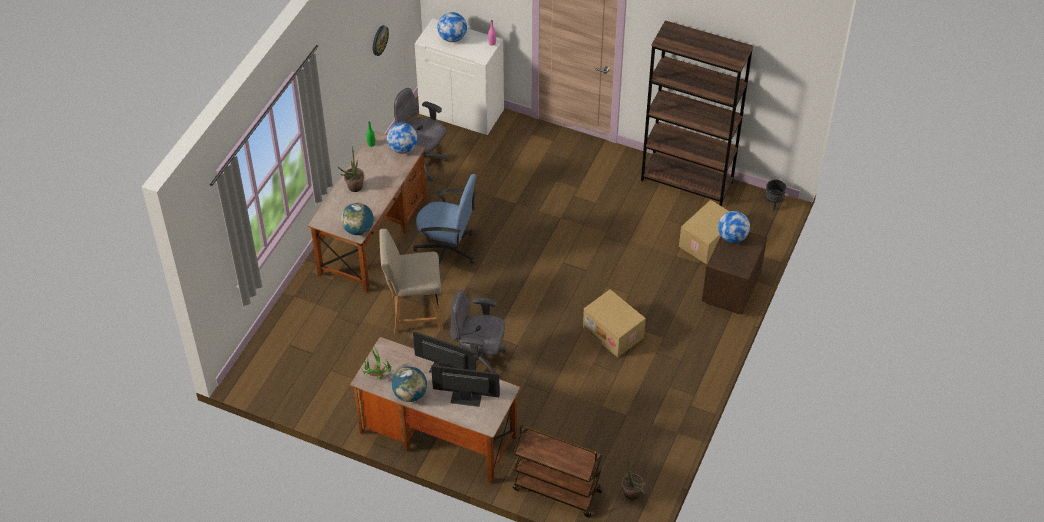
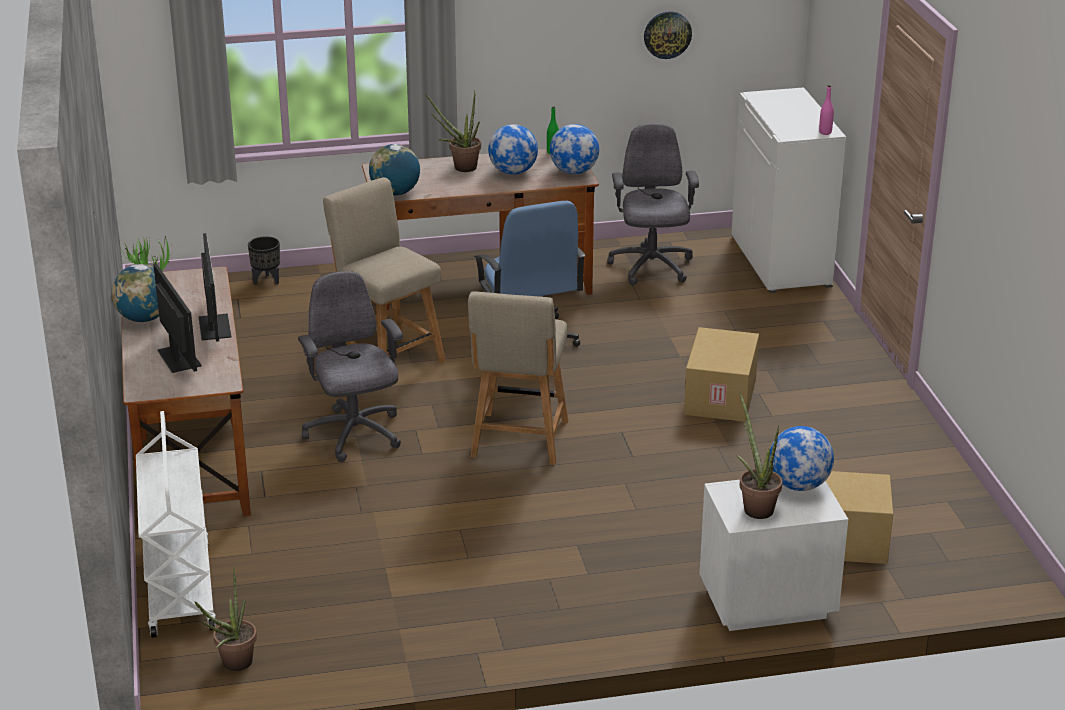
camera: 55 degrees right, 20 degrees down
globe [437,12,467,42] -> globe moved to [488,124,538,175]
brown cart [513,425,603,518] -> white cart [136,411,216,638]
cardboard box [583,289,646,357] -> cardboard box moved to [684,327,759,422]
brown bookcase [641,20,754,206] -> none
brown nightstand [702,232,767,315] -> white nightstand [700,480,848,631]
black planter [765,179,786,211] -> black planter moved to [248,236,280,285]
none -> beige chair [468,291,568,465]
none -> potted plant [736,392,782,519]

